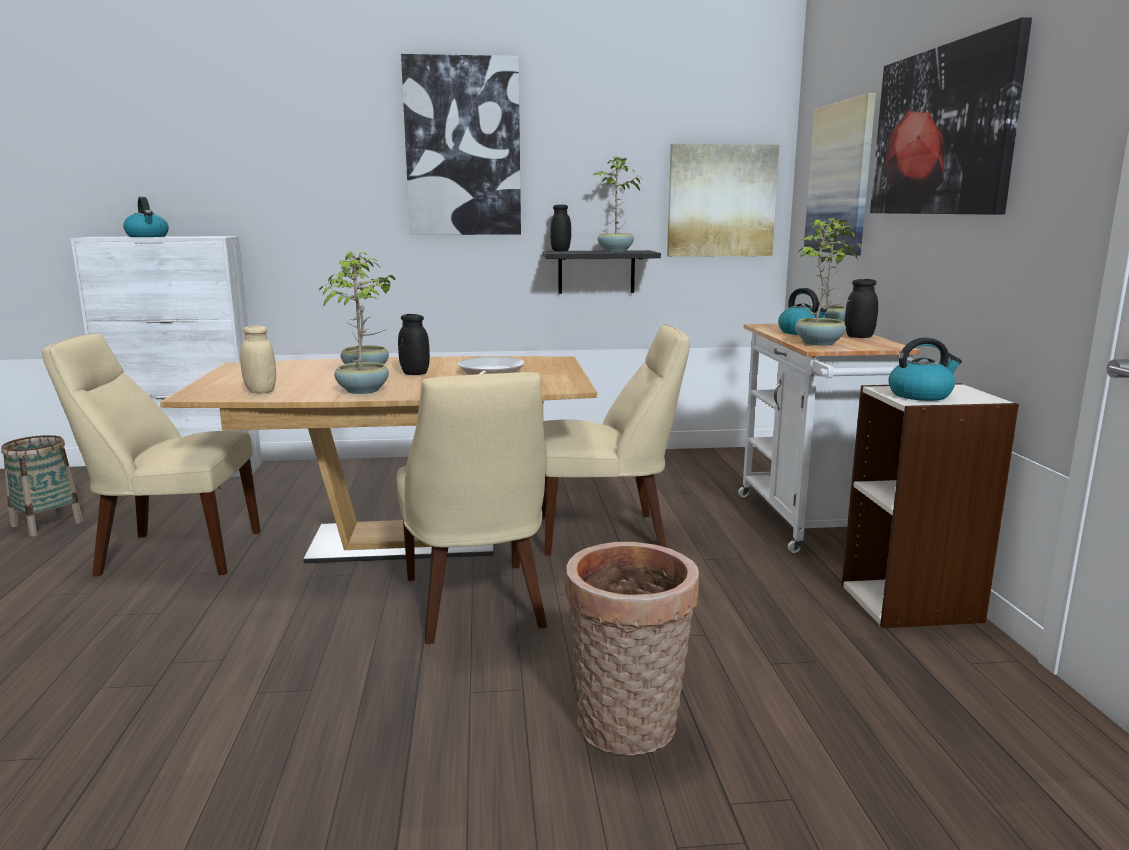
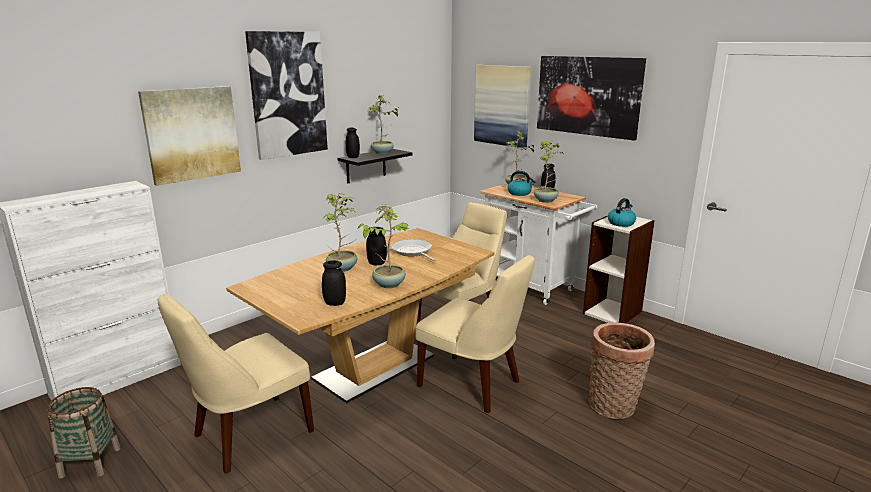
camera: 40 degrees left, 5 degrees up
kettle [123,197,169,237] -> none
beige jar [240,326,276,394] -> black jar [322,260,346,306]
picture [667,144,779,257] -> picture moved to [138,86,241,186]

